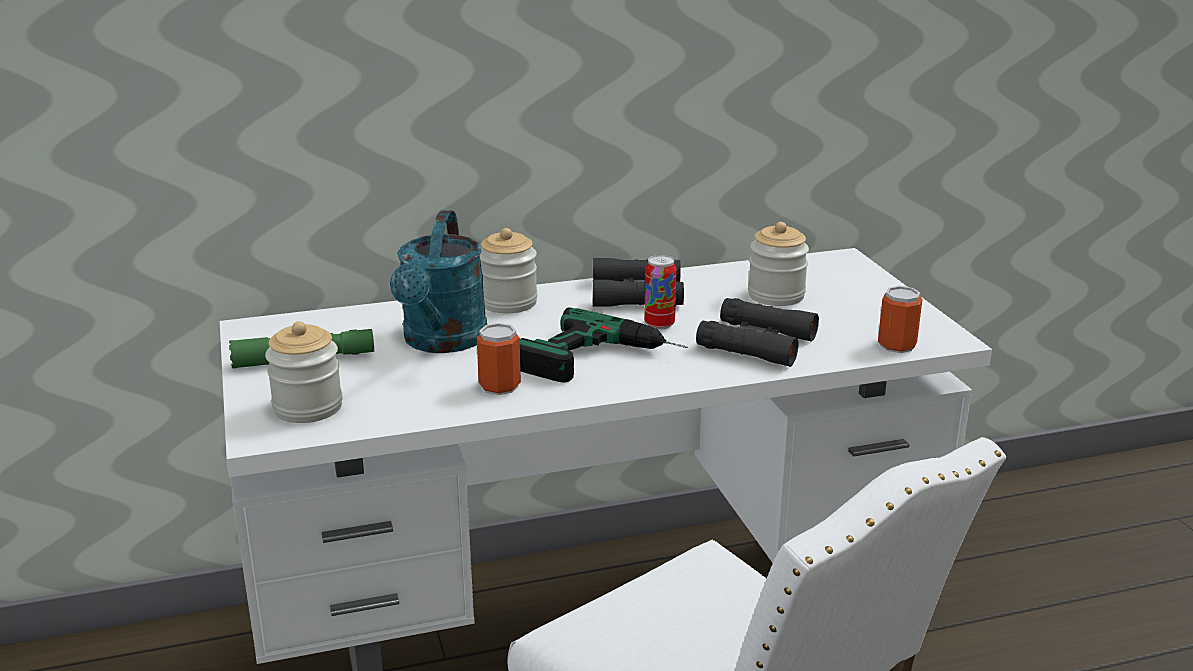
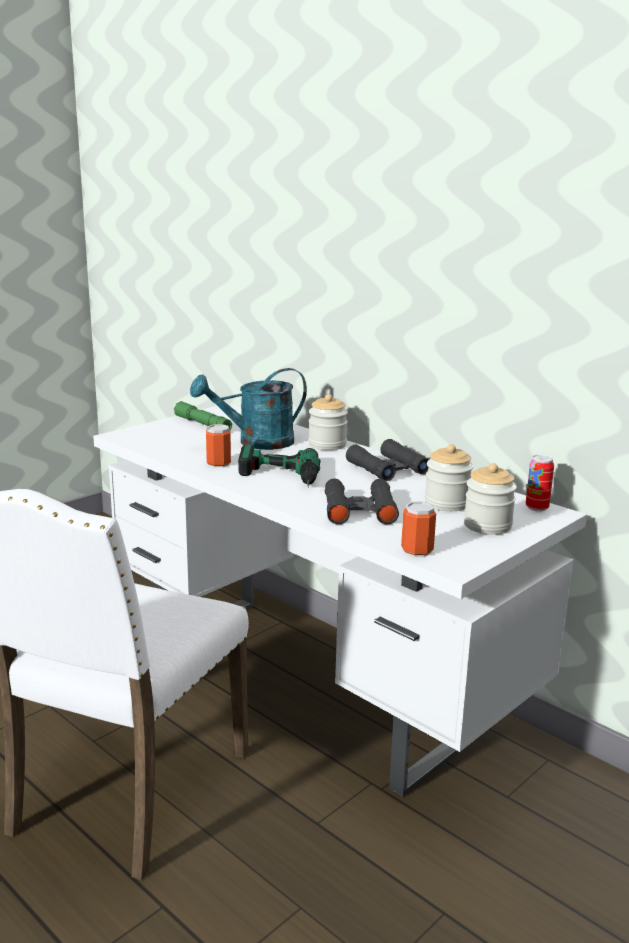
camera: 60 degrees right, 5 degrees down
jar [265,321,343,423] -> jar moved to [464,463,517,535]
can [644,255,677,330] -> can moved to [526,455,554,512]

